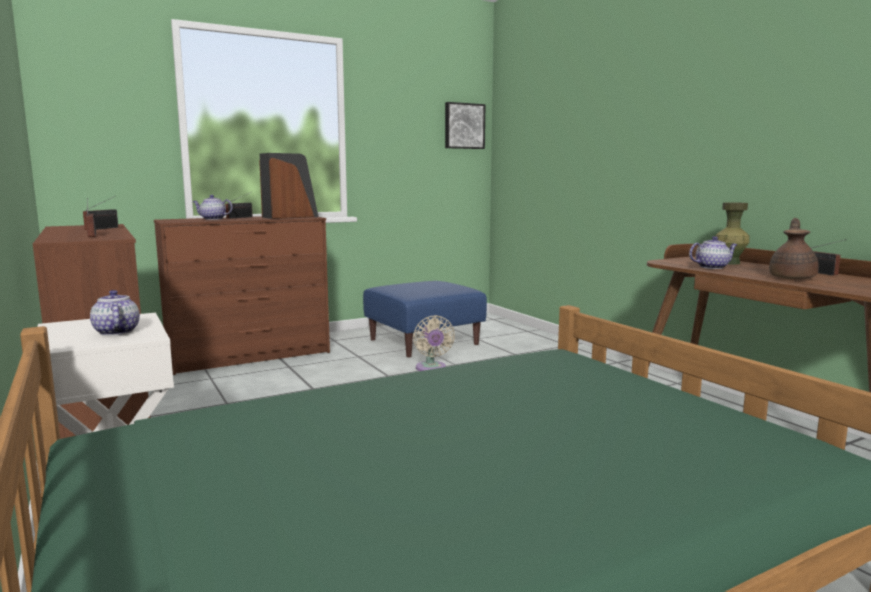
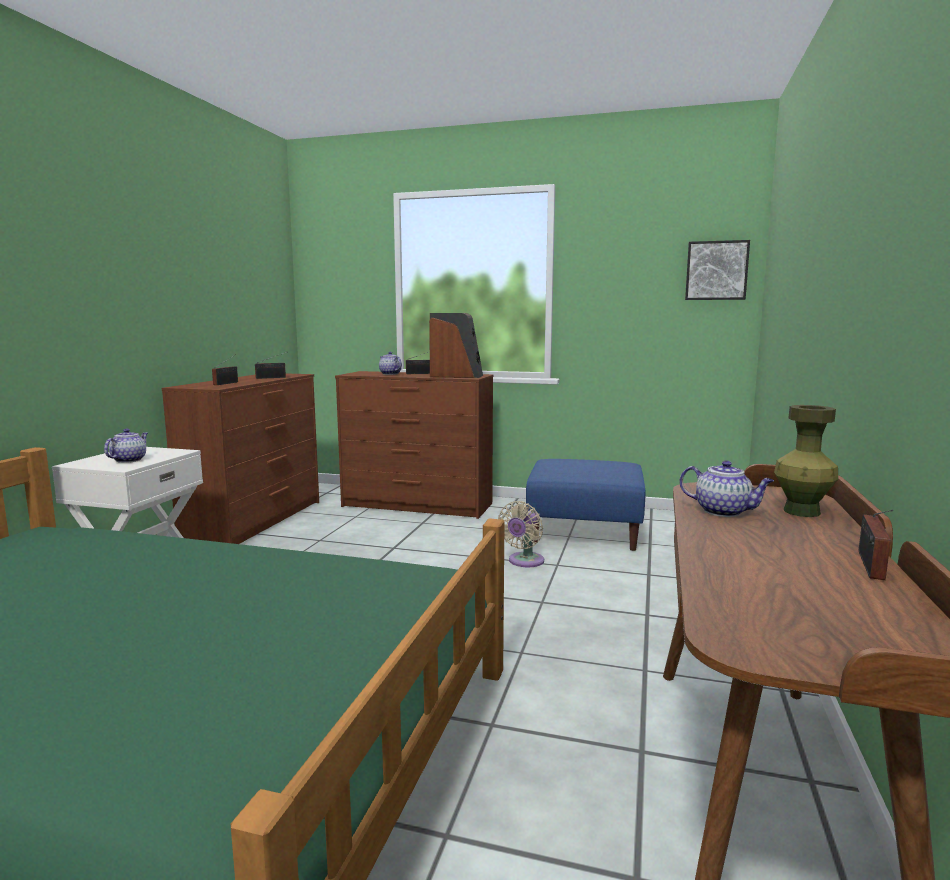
camera: 45 degrees right, 0 degrees up
brown teapot [769,218,819,279] -> none

